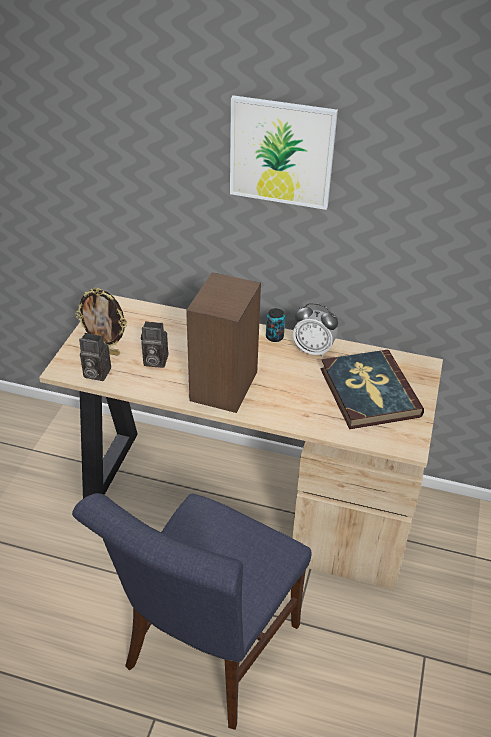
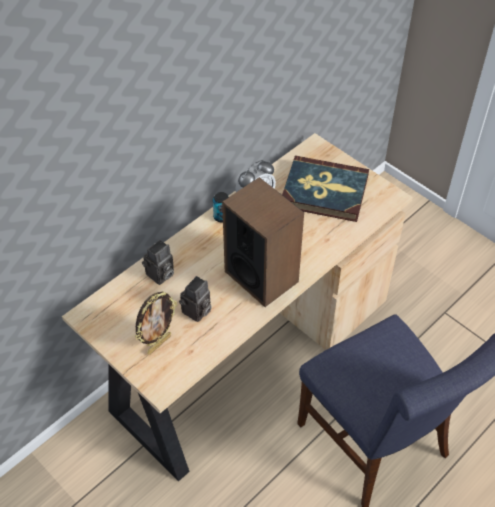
camera: 60 degrees left, 10 degrees up
camera [79,333,111,381] -> camera moved to [142,240,174,285]
picture [230,95,338,210] -> none

